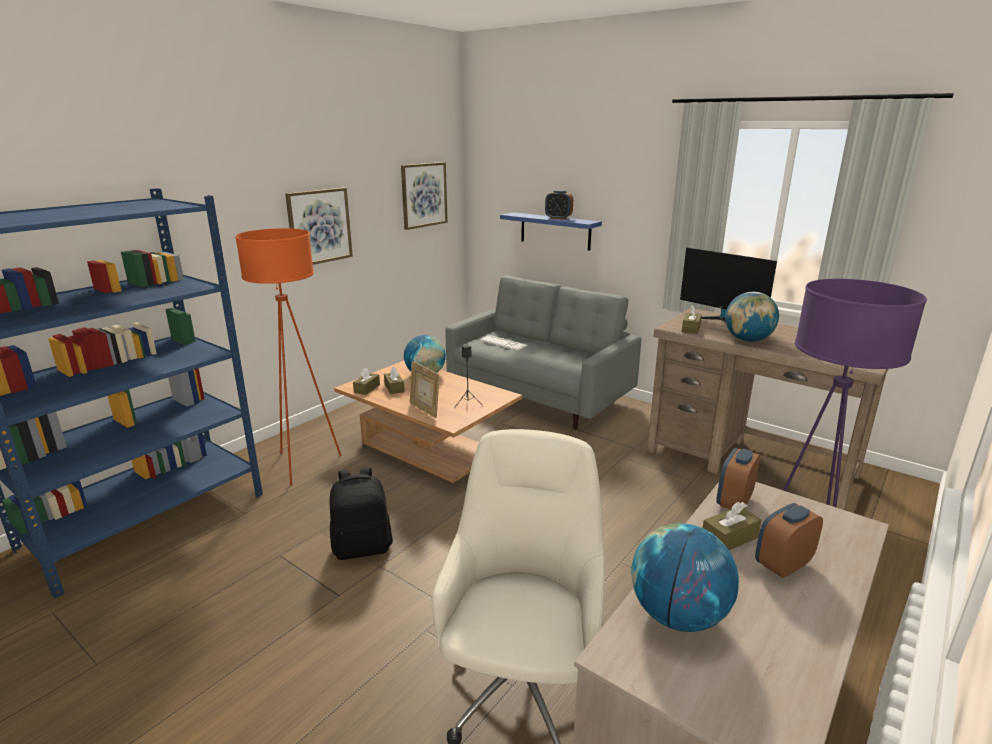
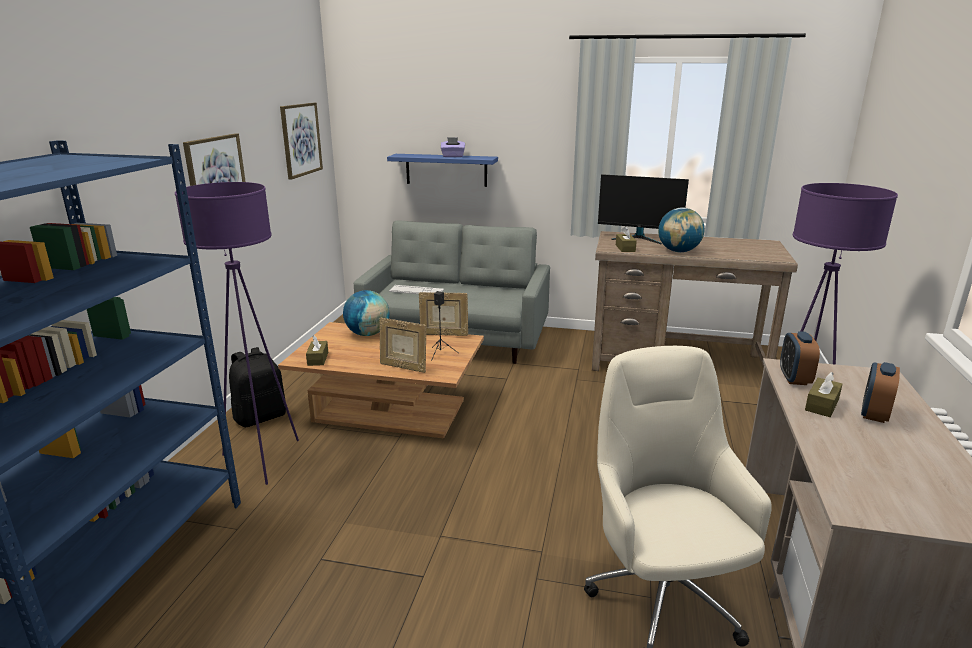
camera: 25 degrees left, 0 degrees up
orange floor lamp [235,228,341,485] -> purple floor lamp [175,182,299,485]
black backpack [329,467,393,560] -> black backpack moved to [229,347,286,427]
brown tissue box [384,367,405,394] -> none
alarm clock [545,190,573,220] -> purple tissue box [441,137,465,157]
globe [631,523,739,632] -> none
none -> picture frame [419,292,468,336]

